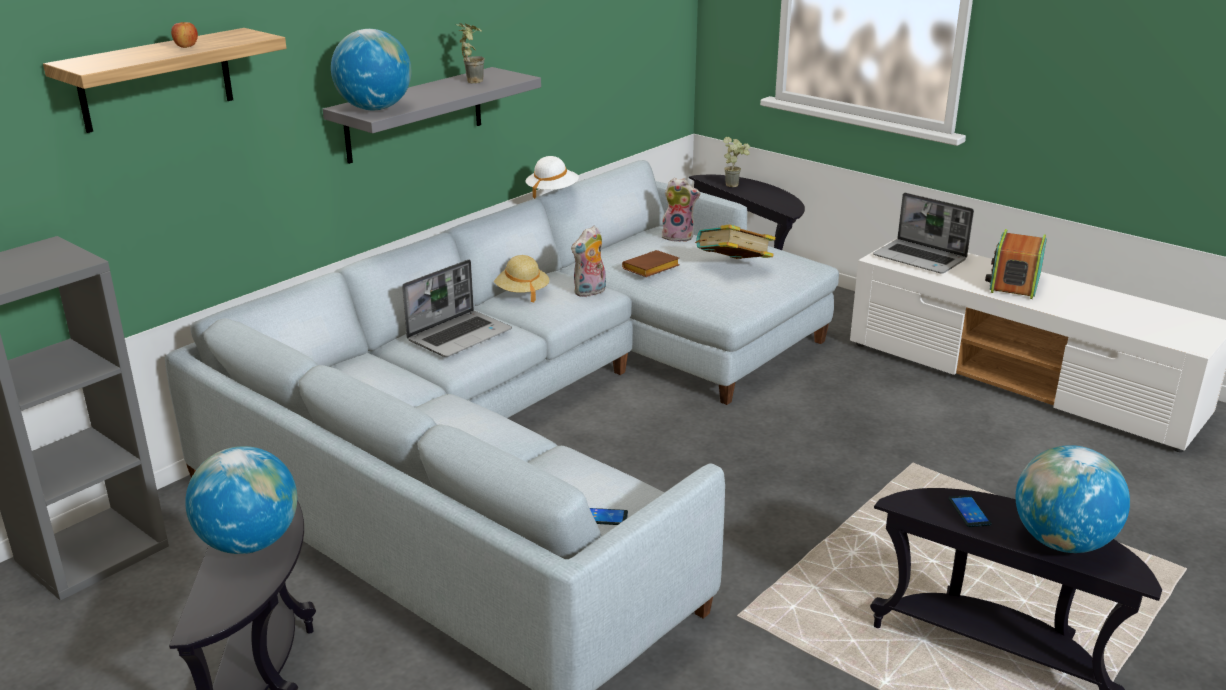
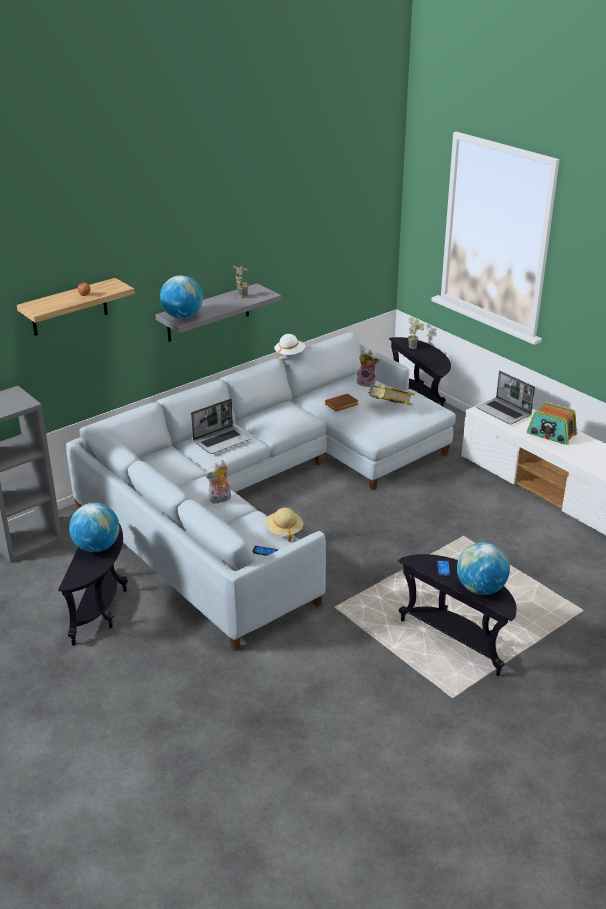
camera: 10 degrees right, 5 degrees up
beige hat [494,255,549,302] -> beige hat moved to [265,508,303,542]
plush toy [571,226,606,297] -> plush toy moved to [205,460,231,504]
radio [985,229,1047,299] -> radio turned 90 degrees counterclockwise [527,402,577,445]

